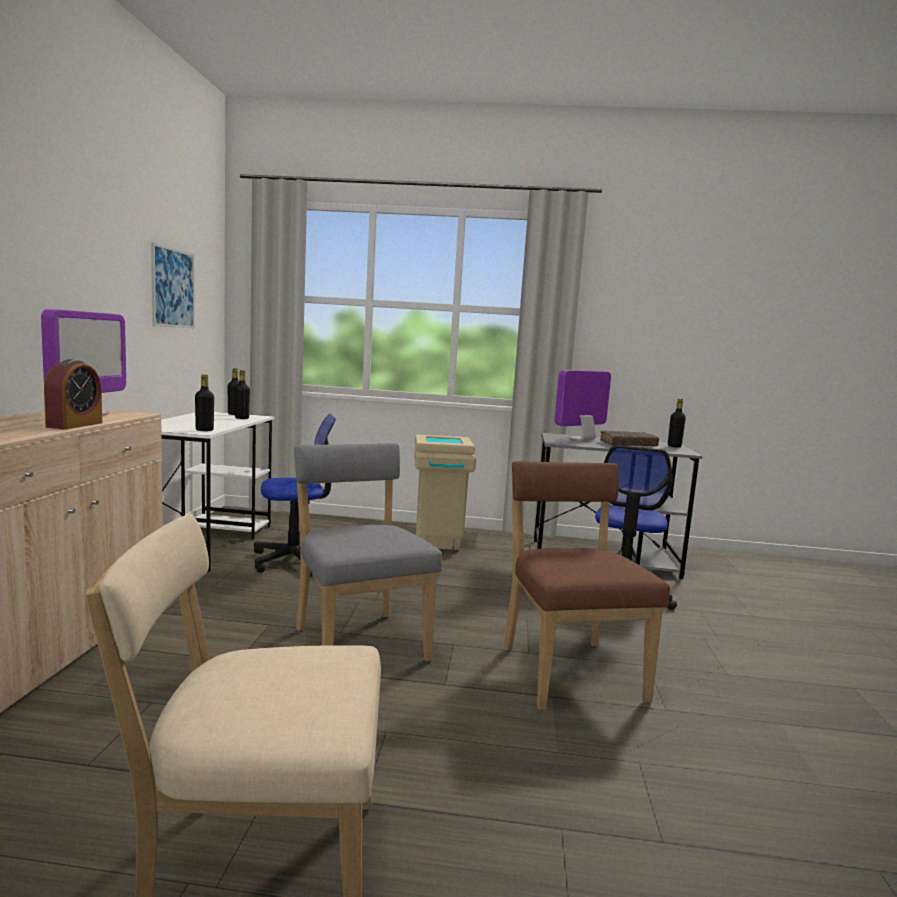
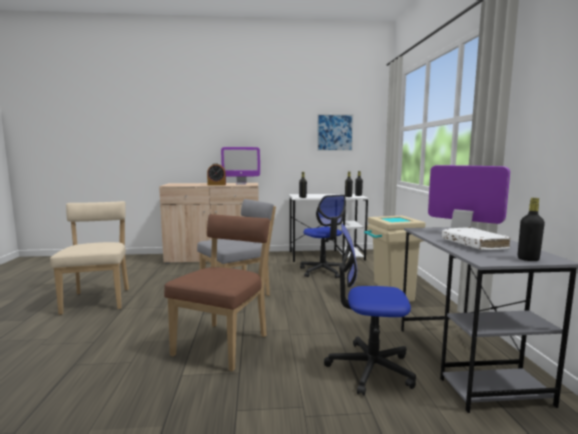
camera: 80 degrees right, 0 degrees up
brown chair [504,461,670,710] -> brown chair turned 45 degrees counterclockwise [164,214,271,371]
brown book [600,431,659,447] -> white book [442,227,511,250]

